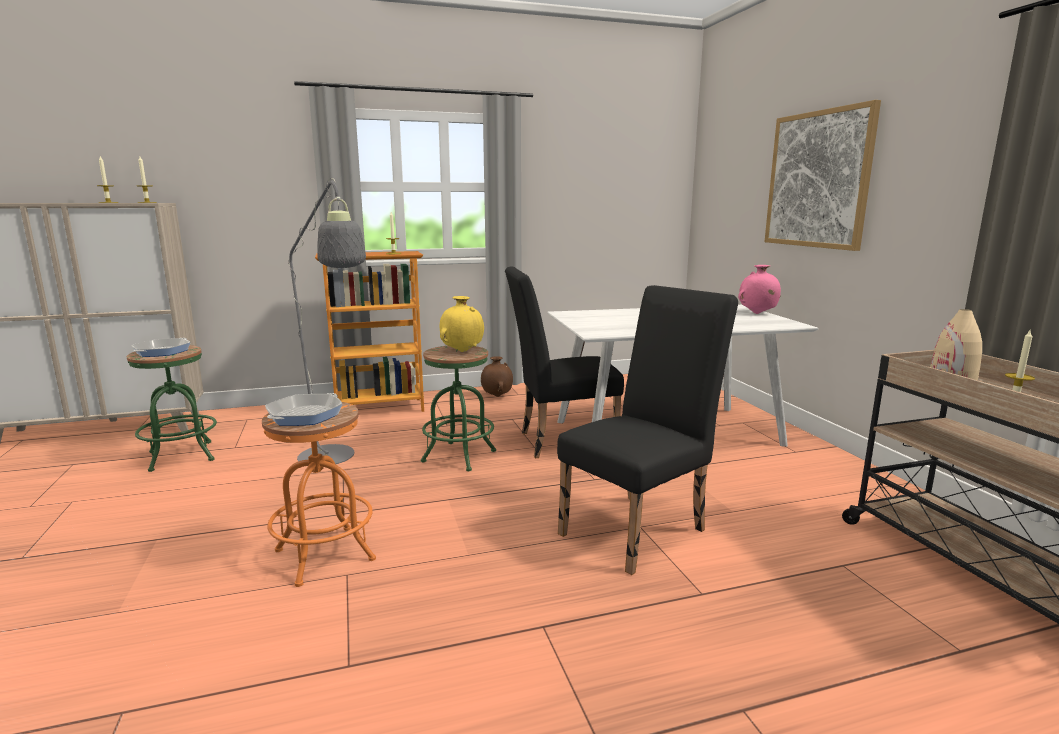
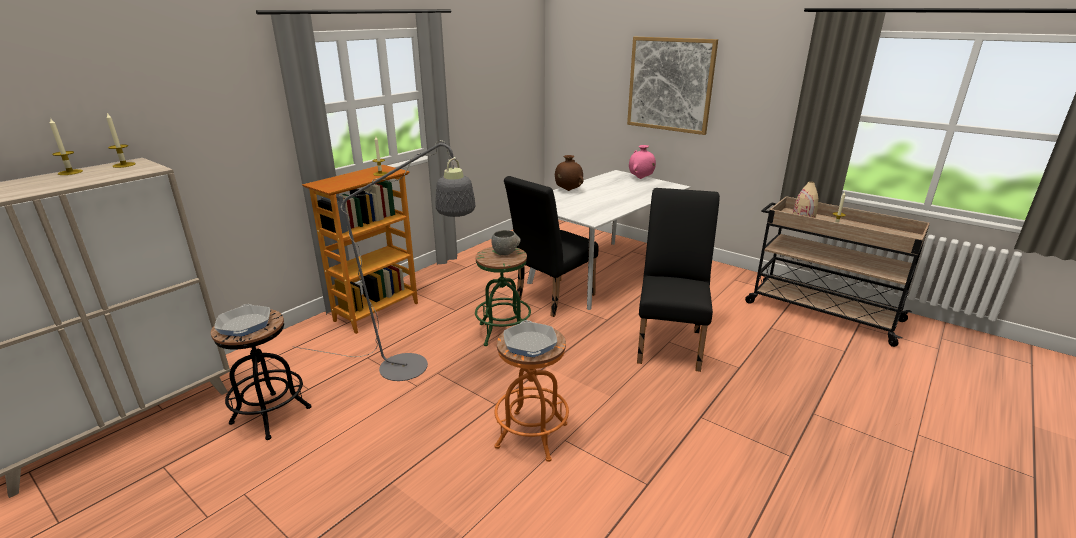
camera: 35 degrees left, 10 degrees up
green stool [127,345,217,472] -> black stool [211,309,312,440]
yellow vase [440,296,484,352] -> grey bowl [491,230,521,255]
brown vase [481,356,513,397] -> brown vase moved to [555,155,584,191]

